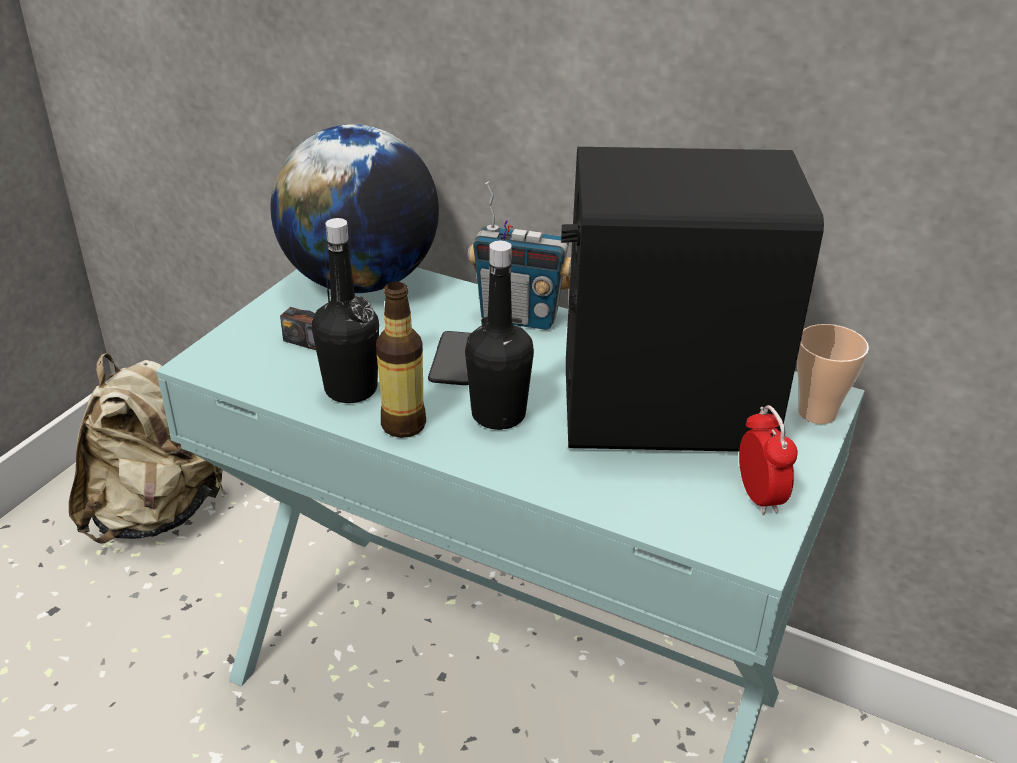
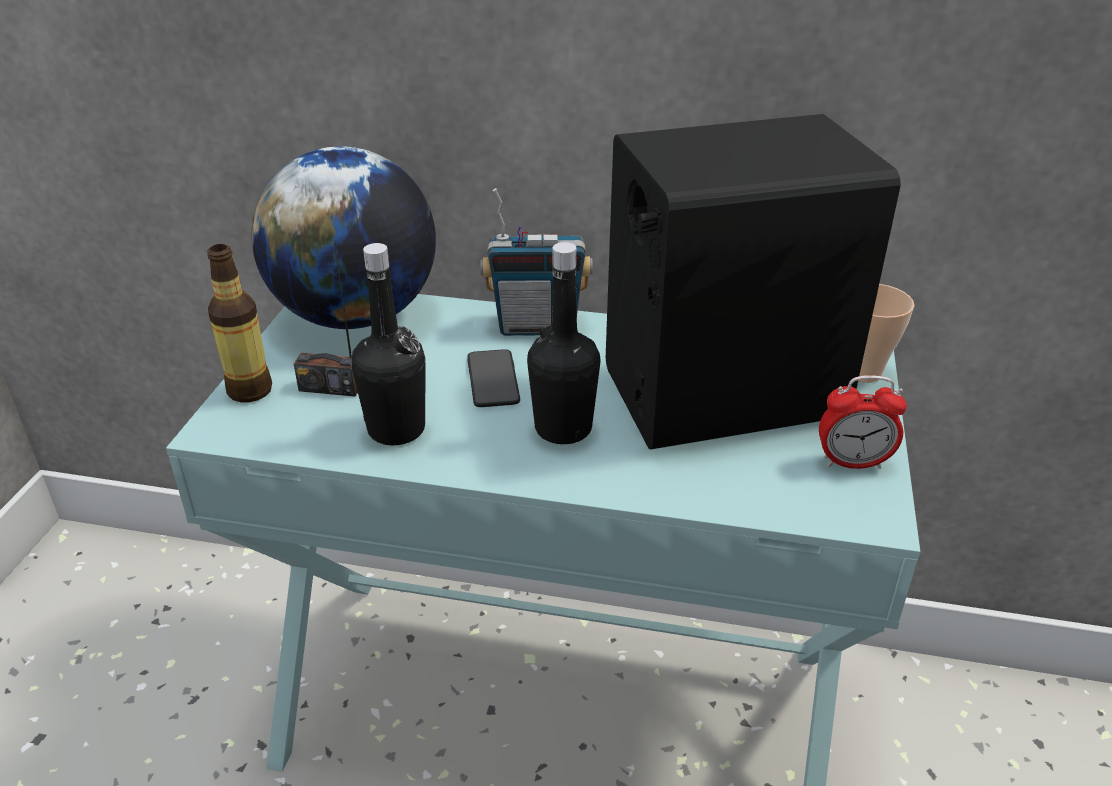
camera: 15 degrees left, 0 degrees up
beige backpack [69,353,226,544] -> none
bottle [376,282,426,438] -> bottle moved to [207,244,272,402]
alarm clock [739,405,798,515] -> alarm clock turned 120 degrees clockwise [819,375,907,469]

